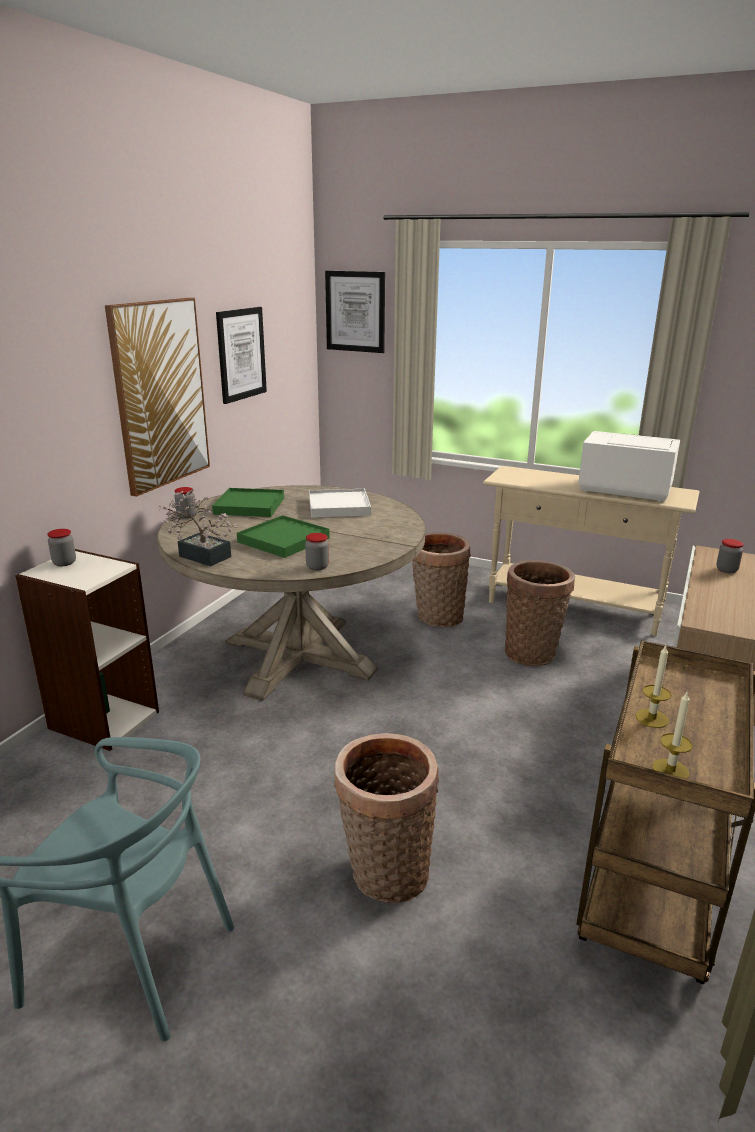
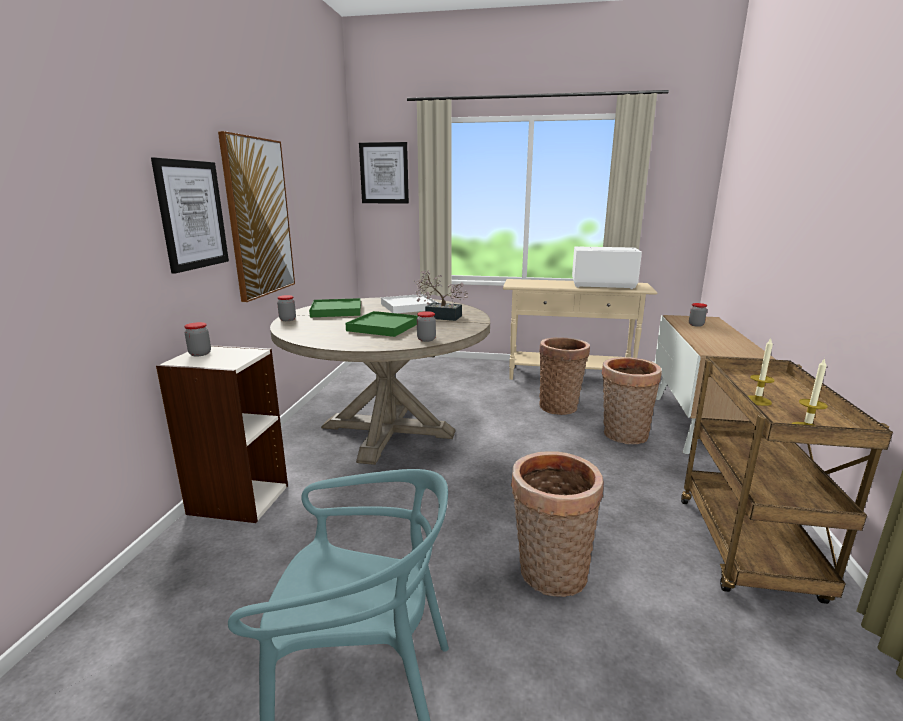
camera: 15 degrees left, 5 degrees down
potted plant [159,489,239,566] -> potted plant moved to [414,270,468,321]
picture [216,307,267,404] -> picture moved to [151,157,229,274]
basket [412,533,471,627] -> basket moved to [602,357,662,444]

